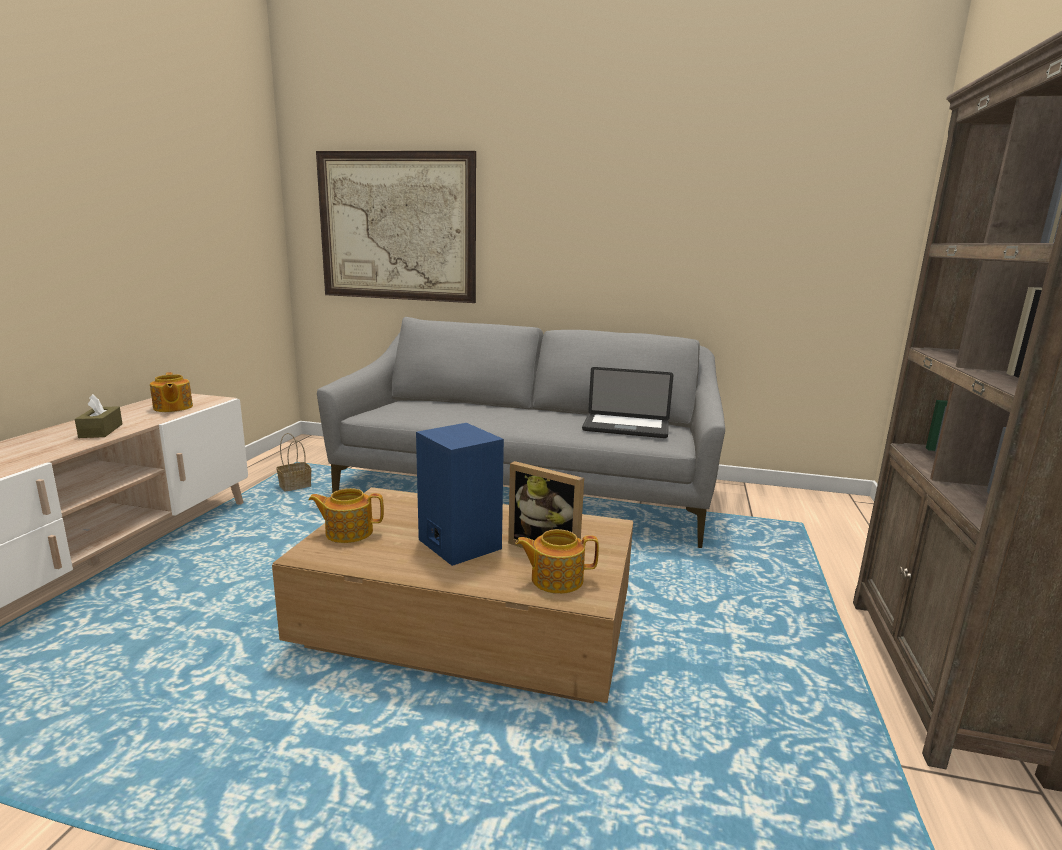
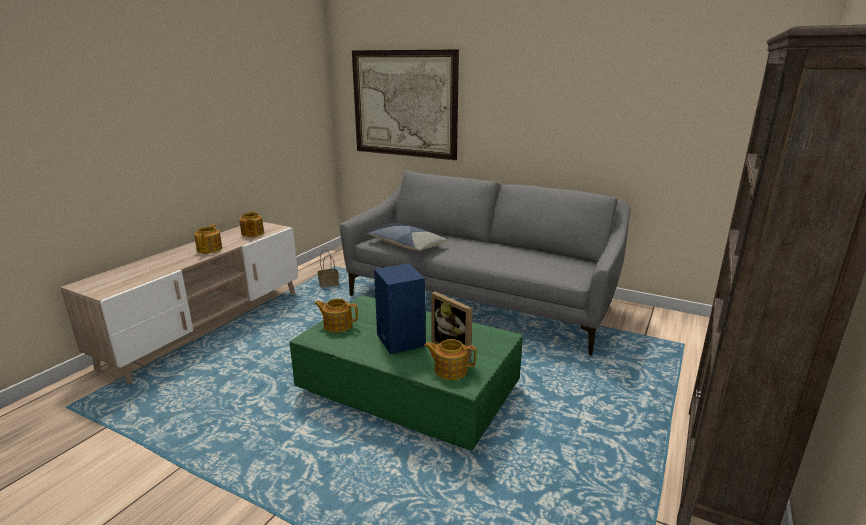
camera: 15 degrees right, 5 degrees up
brown tissue box [75,394,123,438] -> teapot [194,224,222,254]
brown coffee table [272,487,633,704] -> green coffee table [289,295,523,451]
laptop [582,367,674,438] -> none
none -> pillow [364,223,447,251]

